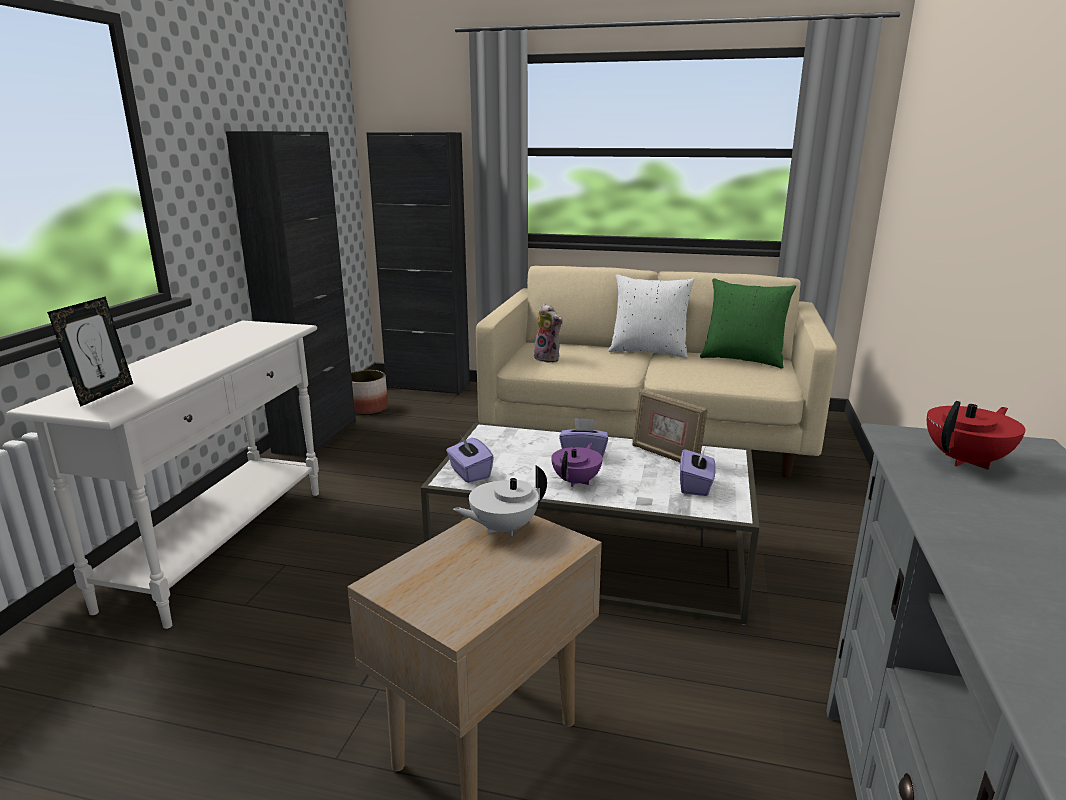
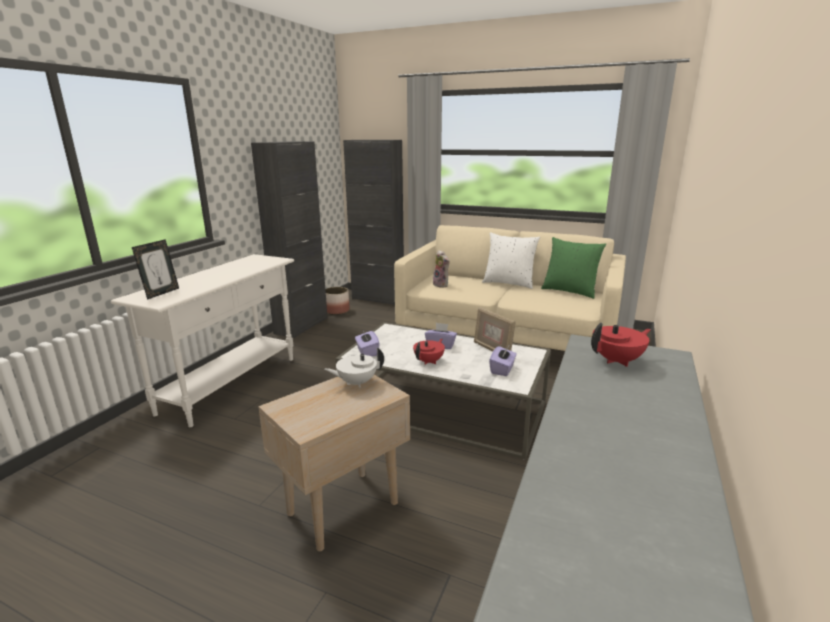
camera: 10 degrees right, 0 degrees up
purple teapot [551,443,603,487] -> red teapot [413,339,445,364]

